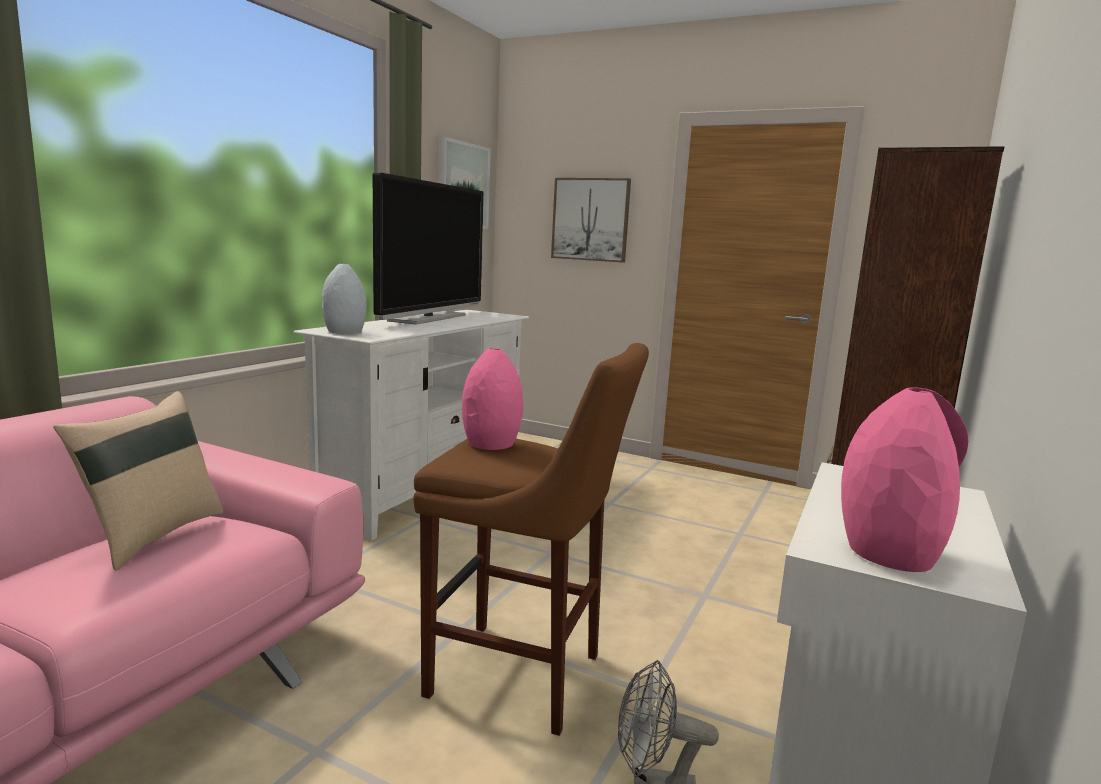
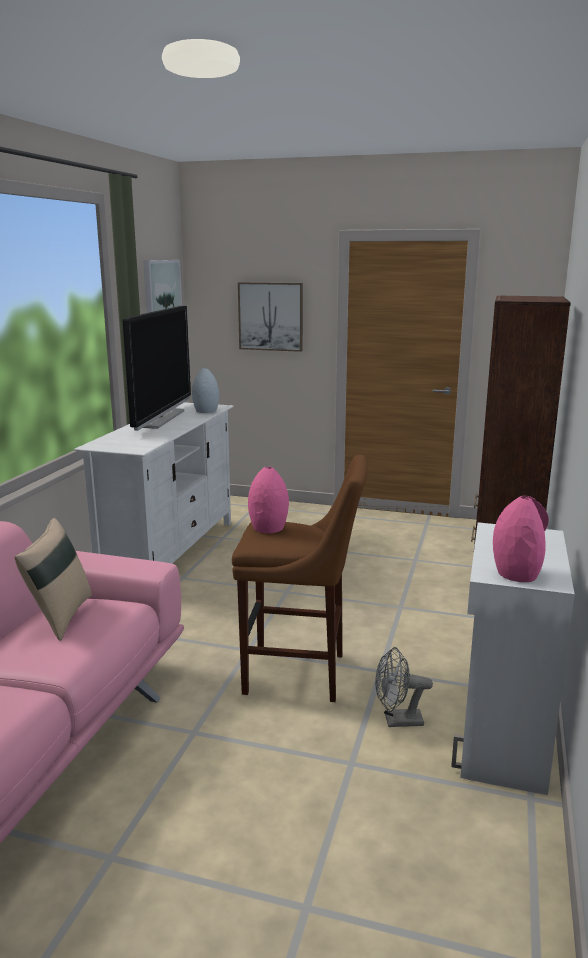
camera: 10 degrees left, 5 degrees up
grey vase [322,263,367,334] -> grey vase moved to [192,368,219,413]

